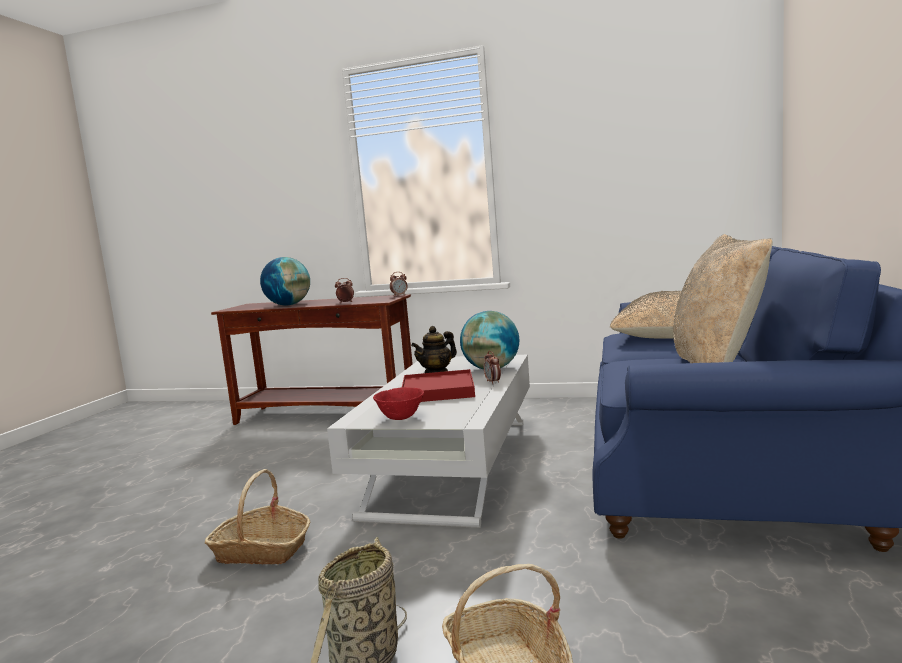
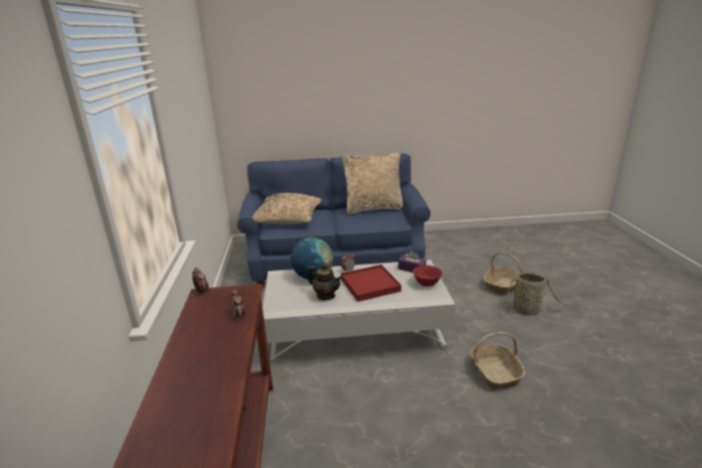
camera: 110 degrees left, 15 degrees up
globe [260,257,310,305] -> none
none -> purple tissue box [398,250,426,273]

